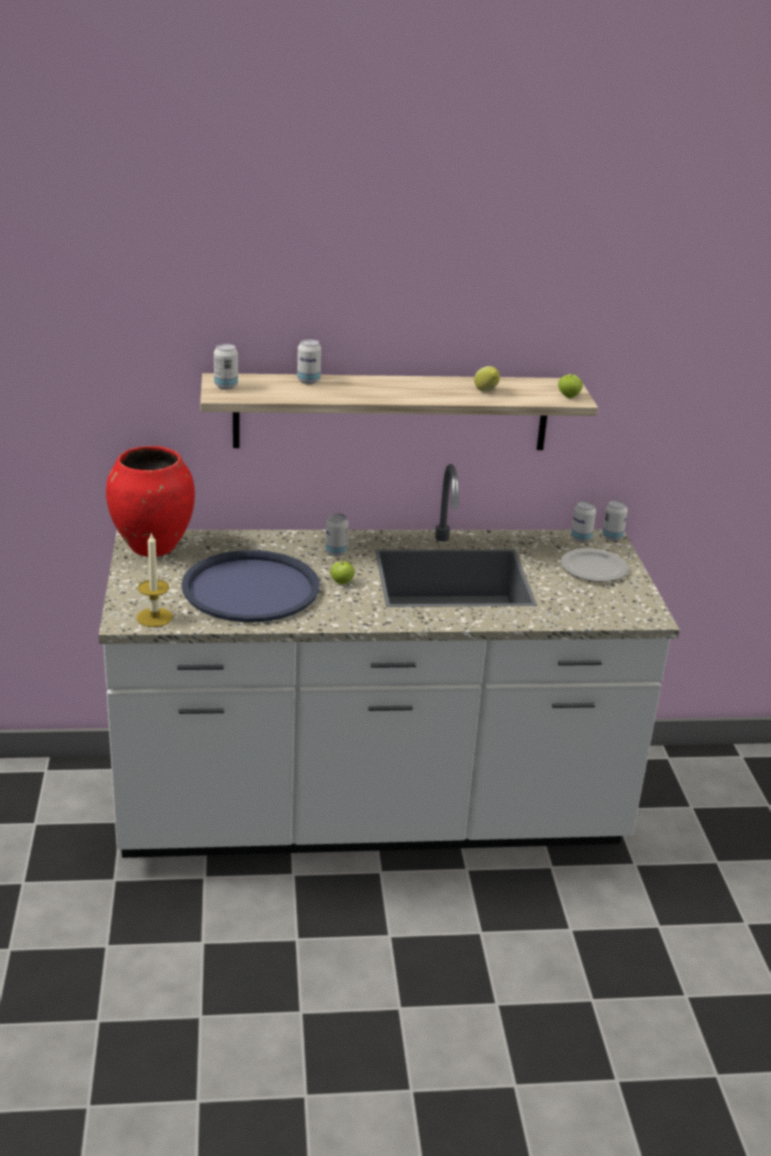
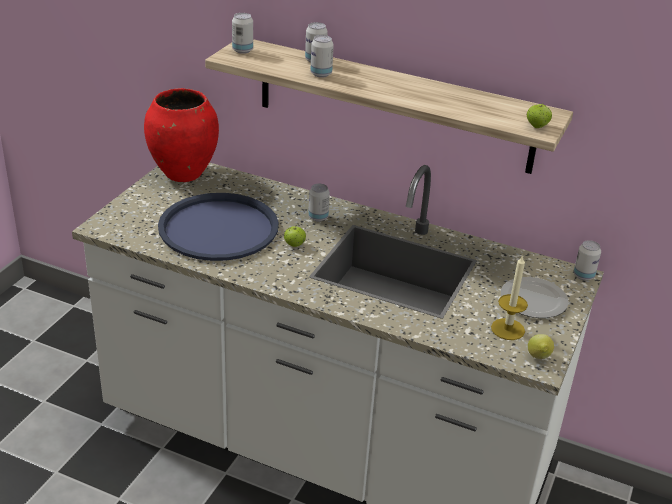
camera: 30 degrees right, 5 degrees up
candle [137,532,173,627] -> candle moved to [491,255,528,340]
lemon [474,366,500,391] -> lemon moved to [528,334,554,359]
can [571,501,596,542] -> can moved to [310,35,334,78]

